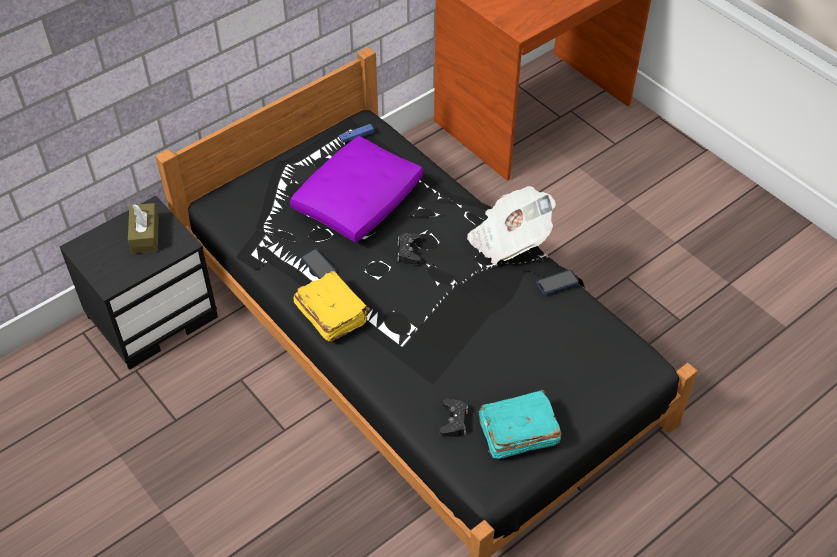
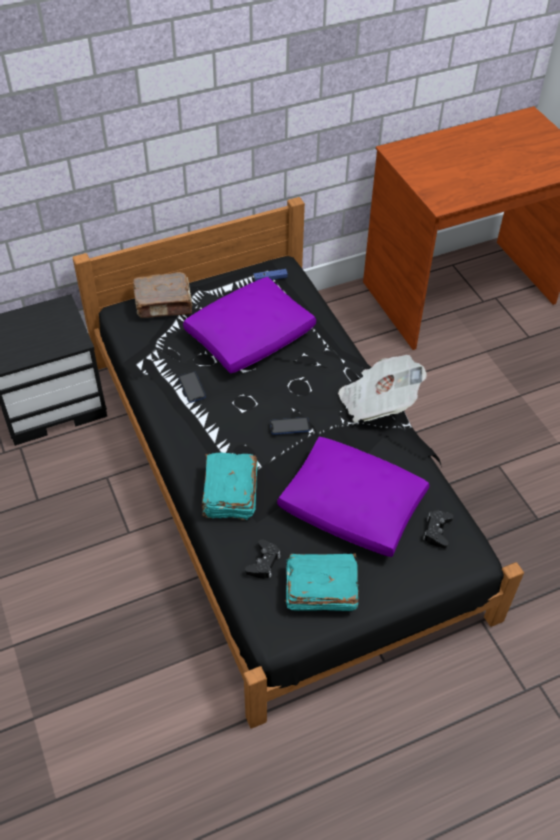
camera: 15 degrees right, 0 degrees up
brown tissue box [128,203,159,254] -> none
yellow book [293,271,370,342] -> none
black game controller [397,233,420,264] -> black game controller moved to [423,510,453,549]
phone [536,270,579,294] -> phone moved to [270,417,310,435]
none -> brown book [133,272,193,318]
none -> turquoise book [202,452,258,520]
none -> purple pillow [277,437,430,557]

